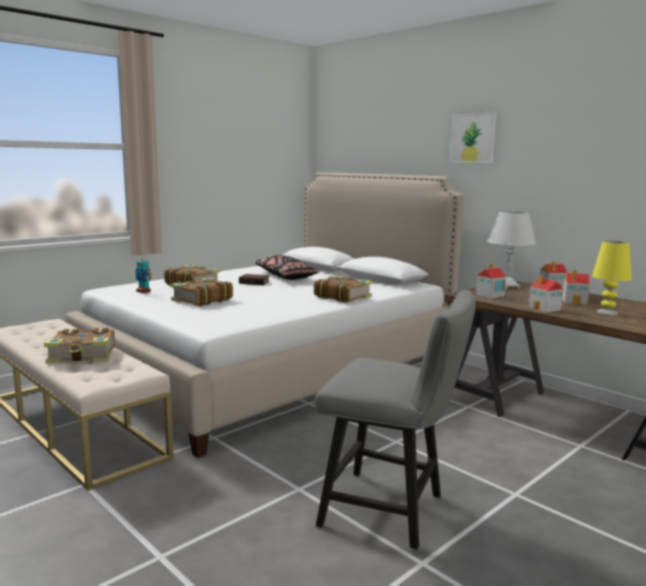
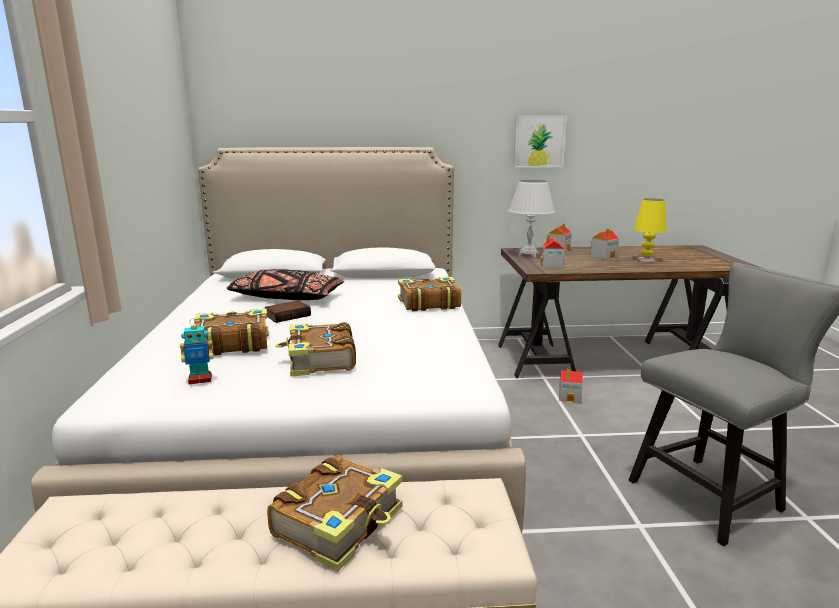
camera: 50 degrees left, 5 degrees up
picture [450,112,496,163] -> picture moved to [514,115,567,168]
toy house [528,275,563,313] -> toy house moved to [559,369,583,403]

